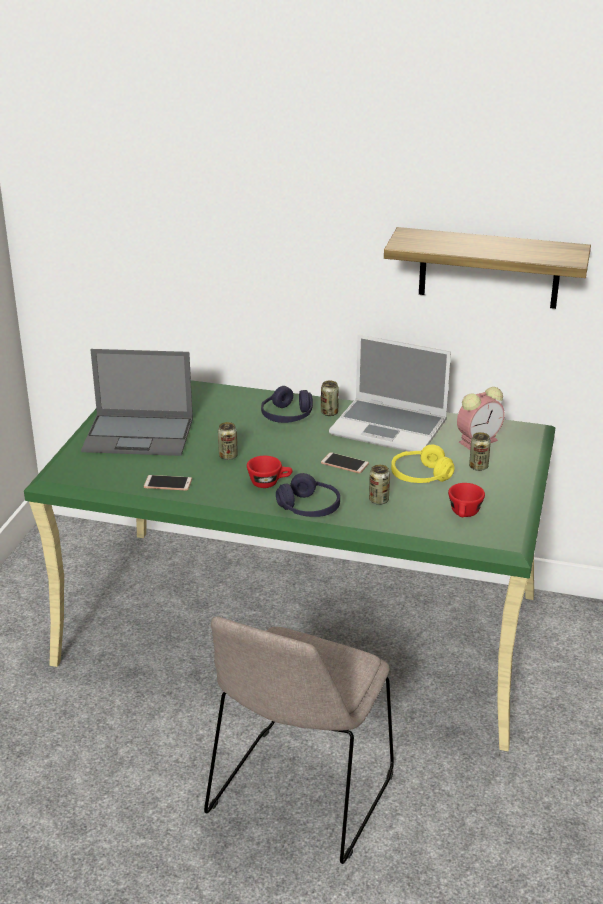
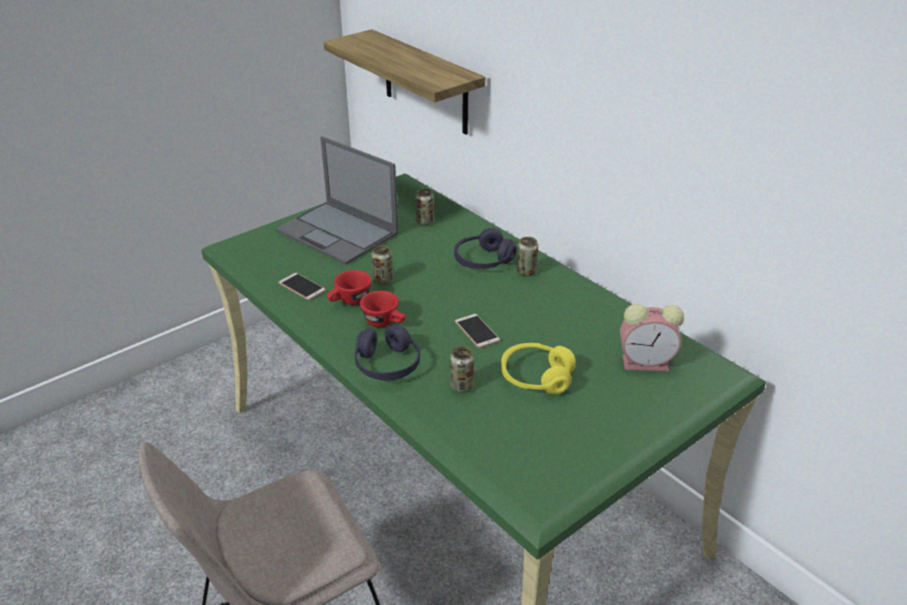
camera: 35 degrees right, 5 degrees up
laptop [329,334,451,451] -> none
shelf [384,227,591,309] -> shelf moved to [324,29,485,135]
red cup [448,483,485,517] -> red cup moved to [327,270,371,305]
can [469,432,491,471] -> can moved to [415,189,434,225]

